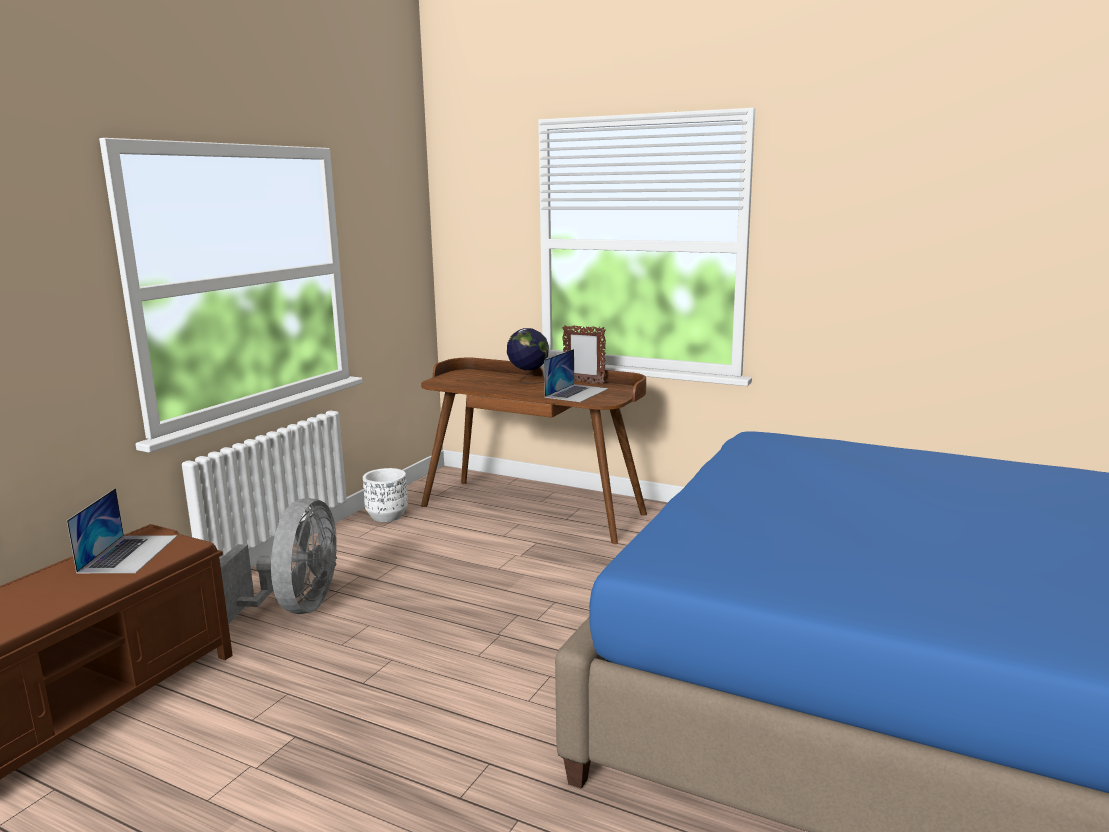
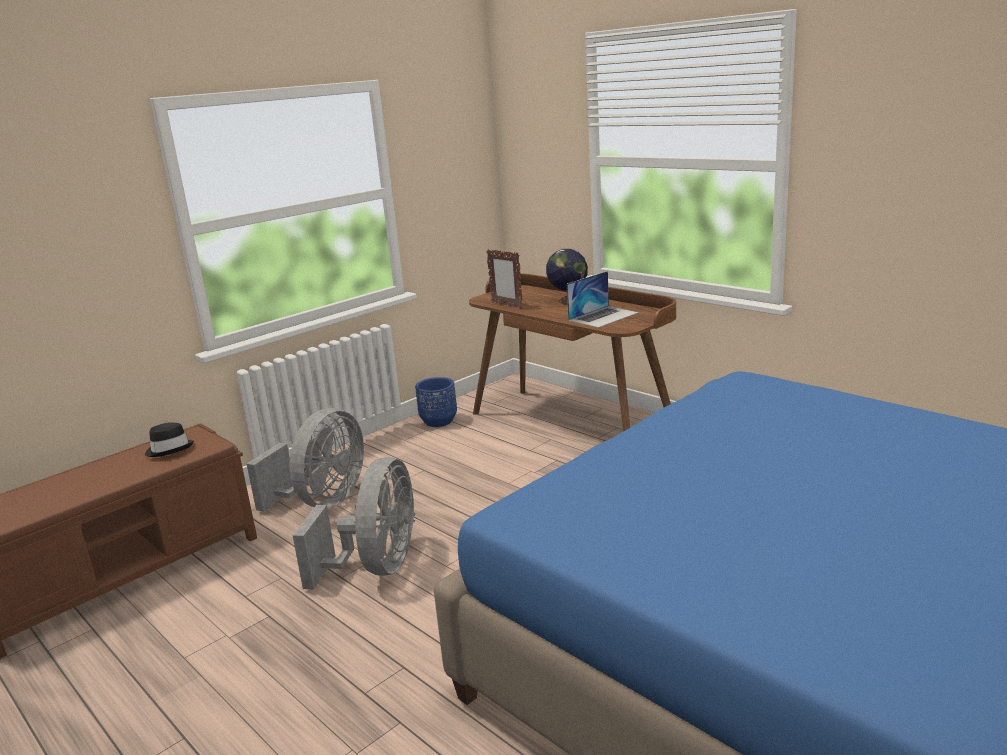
camera: 20 degrees right, 5 degrees up
laptop [67,488,177,573] -> black hat [145,422,194,457]
white planter [363,468,408,522] -> blue planter [415,377,457,427]
picture frame [562,325,606,385] -> picture frame moved to [486,249,523,309]
none -> grey fan [292,457,415,590]

